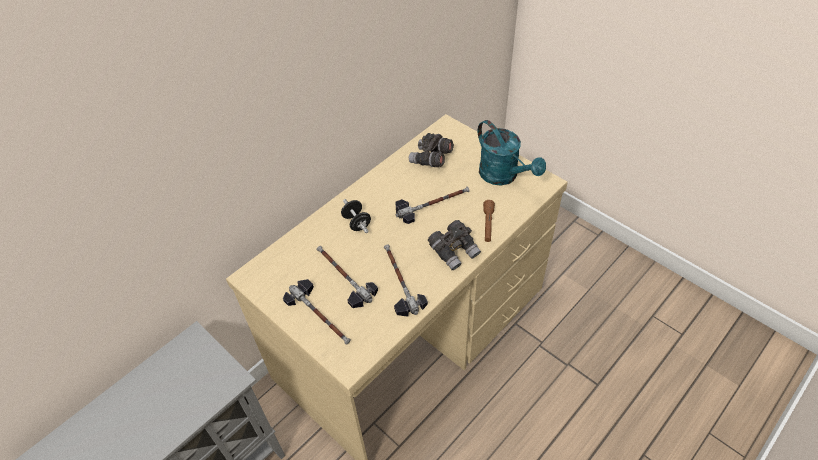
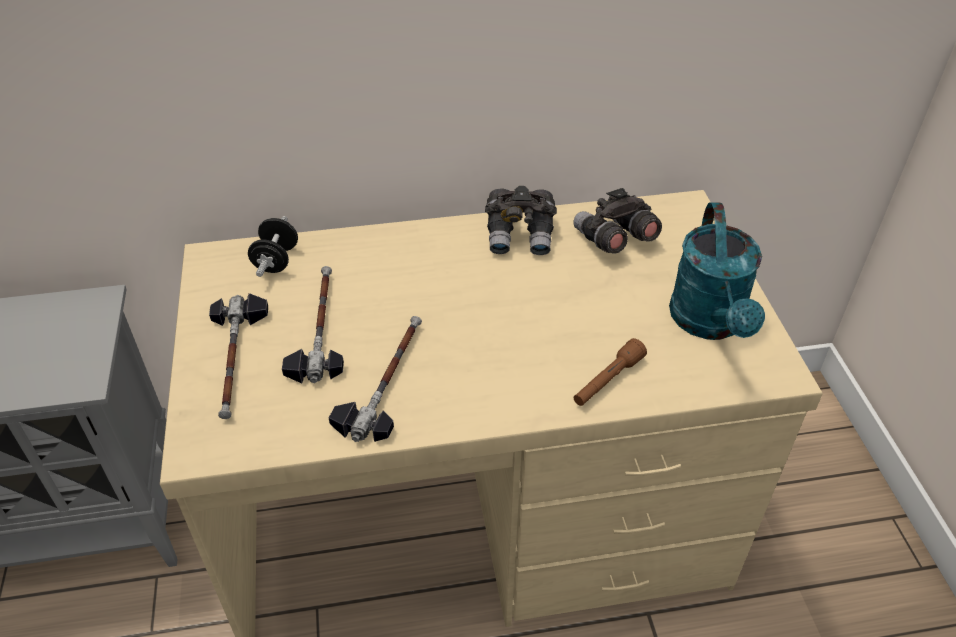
camera: 35 degrees right, 5 degrees down
black dumbbell [341,199,371,233] -> black dumbbell moved to [248,216,298,277]
hammer [395,186,470,224] -> none
grey binoculars [428,220,481,270] -> grey binoculars moved to [485,186,557,255]

